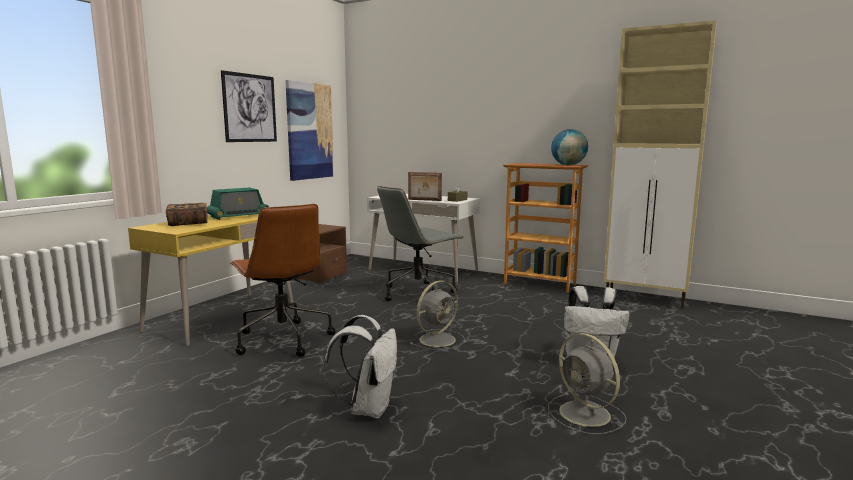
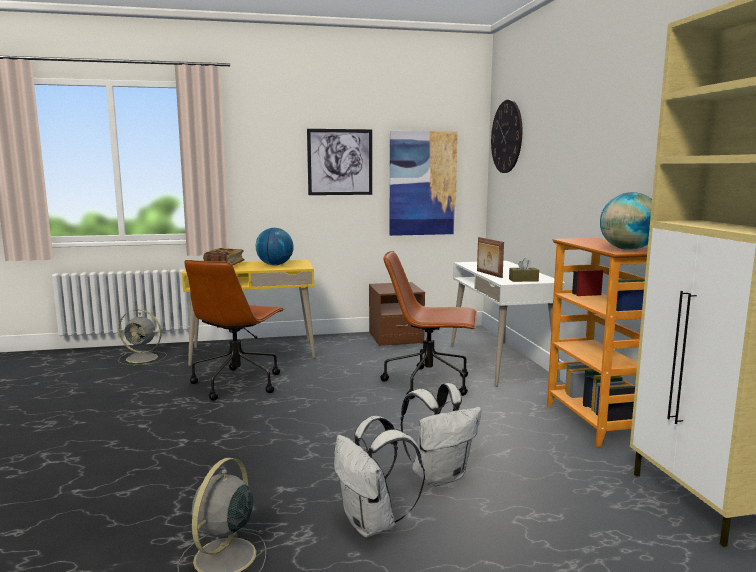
camera: 50 degrees right, 0 degrees up
radio [207,188,269,220] -> globe [256,228,294,265]
white backpack [324,315,397,419] -> white backpack moved to [400,383,482,487]
grey office chair [377,186,464,301] -> brown office chair [380,251,477,399]
grey fan [410,281,465,350] -> grey fan moved to [118,309,167,365]
none -> wall clock [491,100,522,173]

